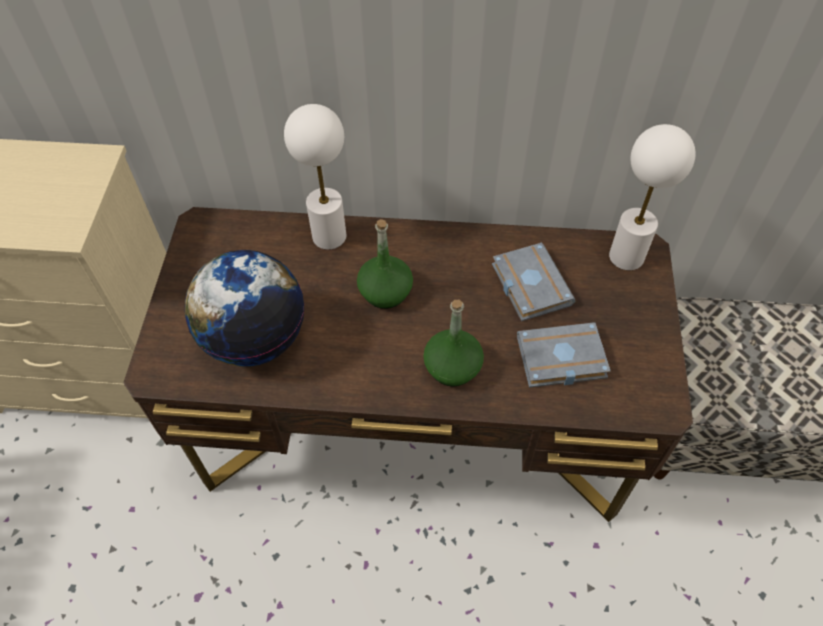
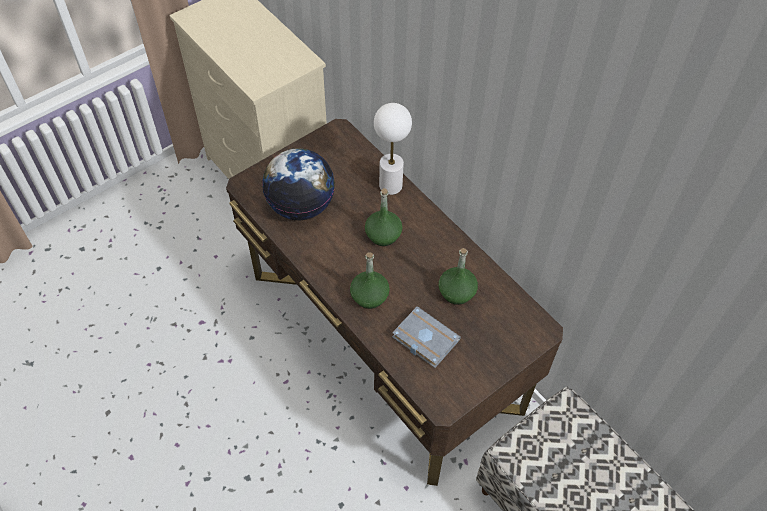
camera: 45 degrees right, 0 degrees up
grey book [492,243,576,321] -> green bottle [439,248,478,305]
white table lamp [609,124,696,270] -> none

